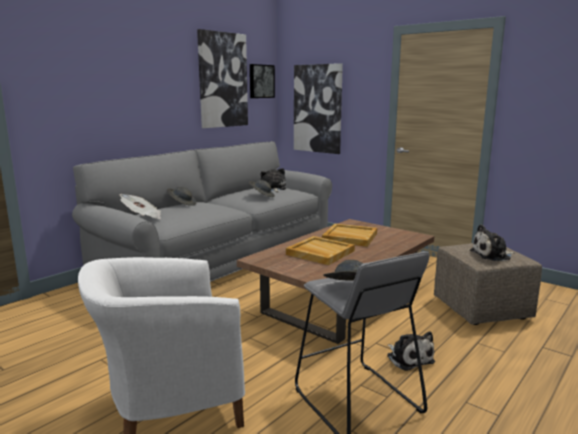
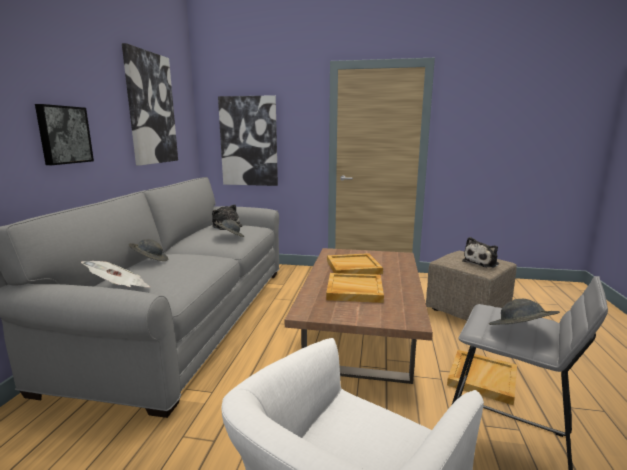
camera: 30 degrees left, 0 degrees up
picture [250,64,275,98] -> picture moved to [35,104,94,165]
plush toy [387,331,435,371] -> beige tray [447,350,517,405]

